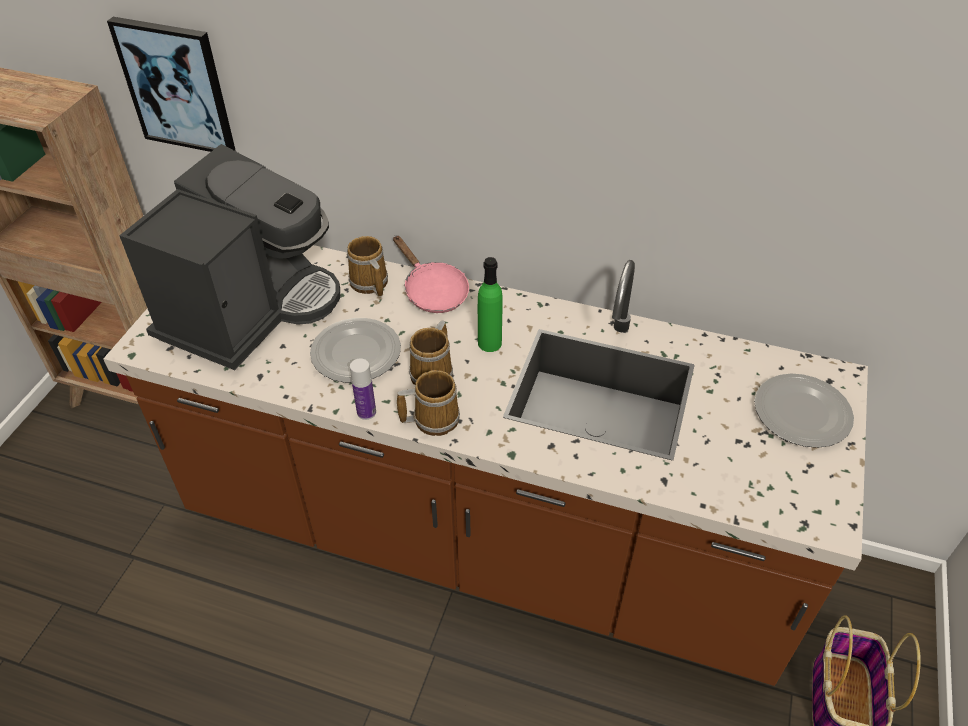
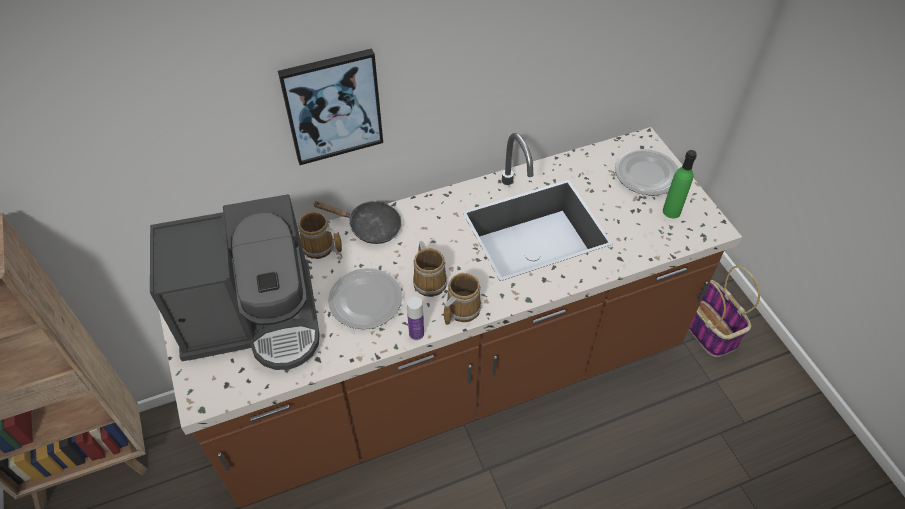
camera: 40 degrees left, 5 degrees up
picture [107,17,236,152] -> picture moved to [278,48,383,165]
coffee machine [119,144,340,370] -> coffee machine turned 90 degrees clockwise [150,194,320,370]
pink frying pan [393,235,469,313] -> black frying pan [313,201,401,244]
green bottle [478,257,503,352] -> green bottle moved to [663,150,697,218]

